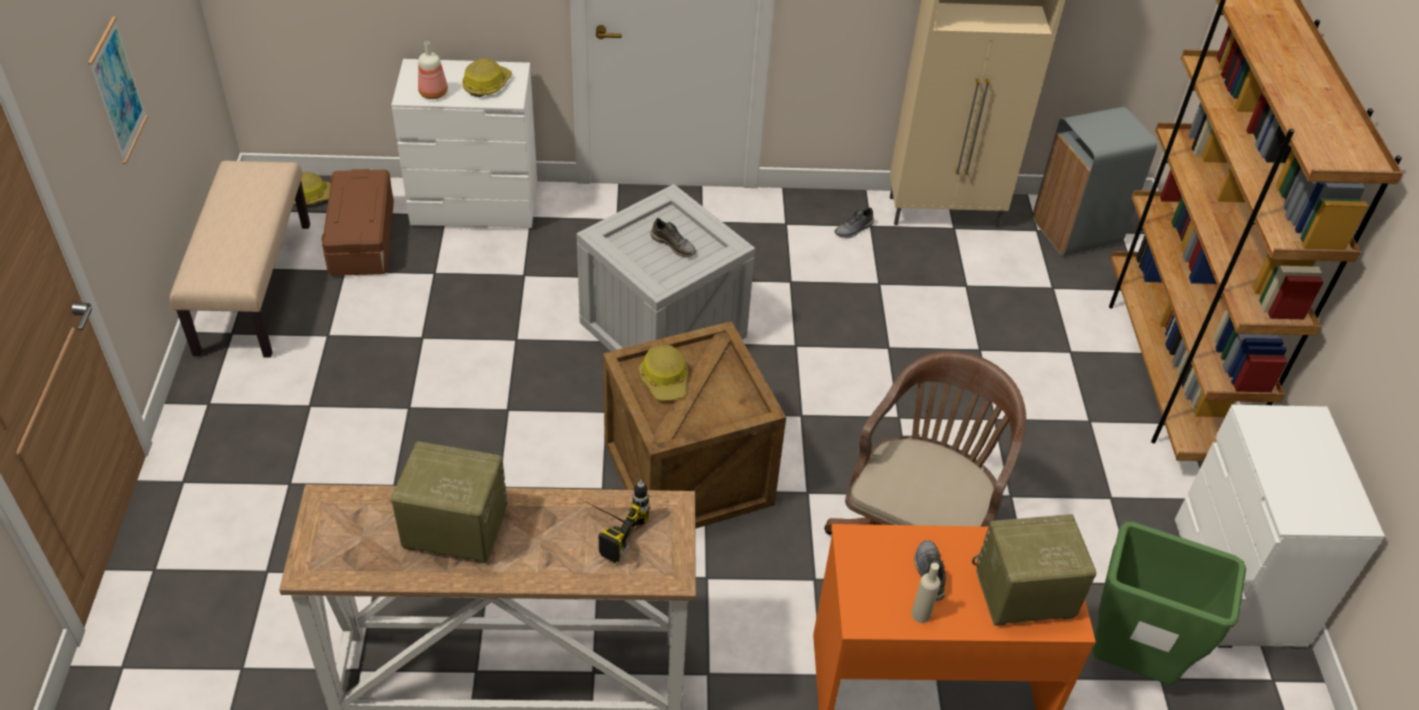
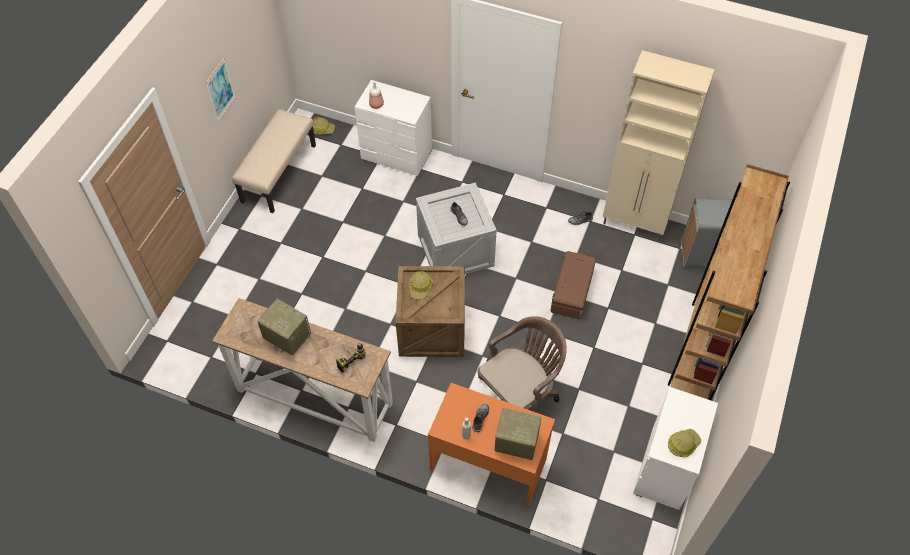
camera: 25 degrees right, 10 degrees up
brown storage box [322,169,394,276] -> brown storage box moved to [550,251,596,319]
hard hat [462,58,512,97] -> hard hat moved to [668,429,701,457]
green trash can [1092,522,1246,684] -> none

